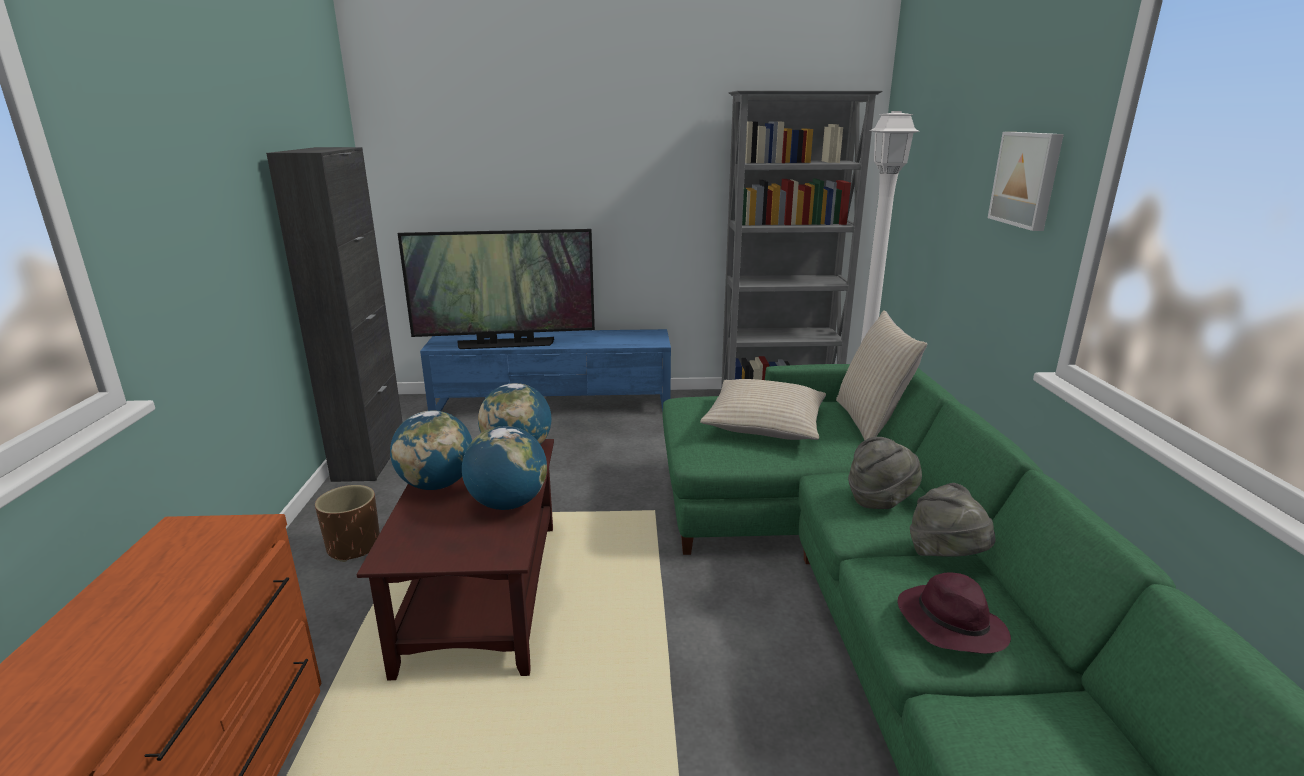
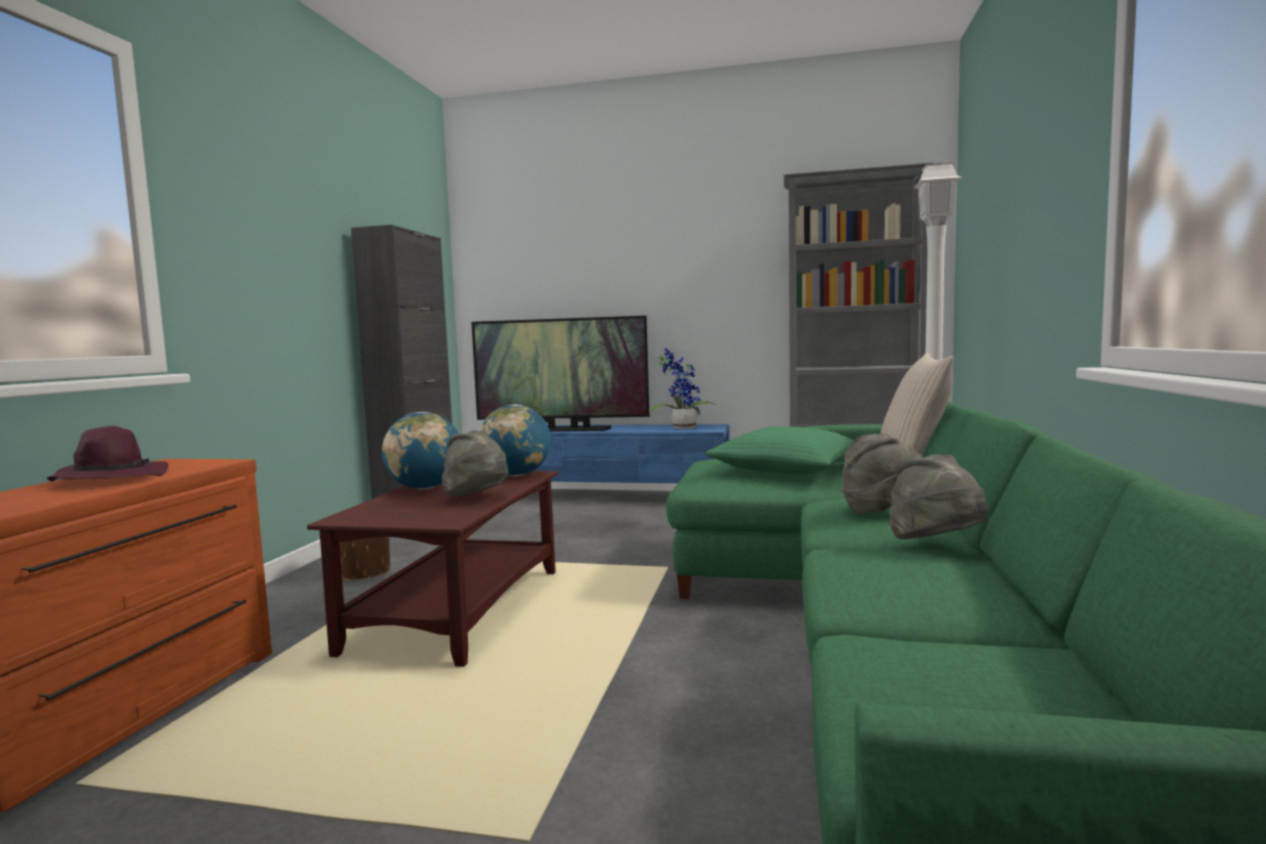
camera: 15 degrees right, 15 degrees down
globe [462,426,547,510] -> grey hat [442,430,508,496]
beige pillow [700,379,826,440] -> green pillow [705,426,854,475]
purple hat [898,572,1011,654] -> purple hat moved to [47,426,168,481]
picture [988,132,1064,231] -> none
none -> potted plant [650,348,714,429]

